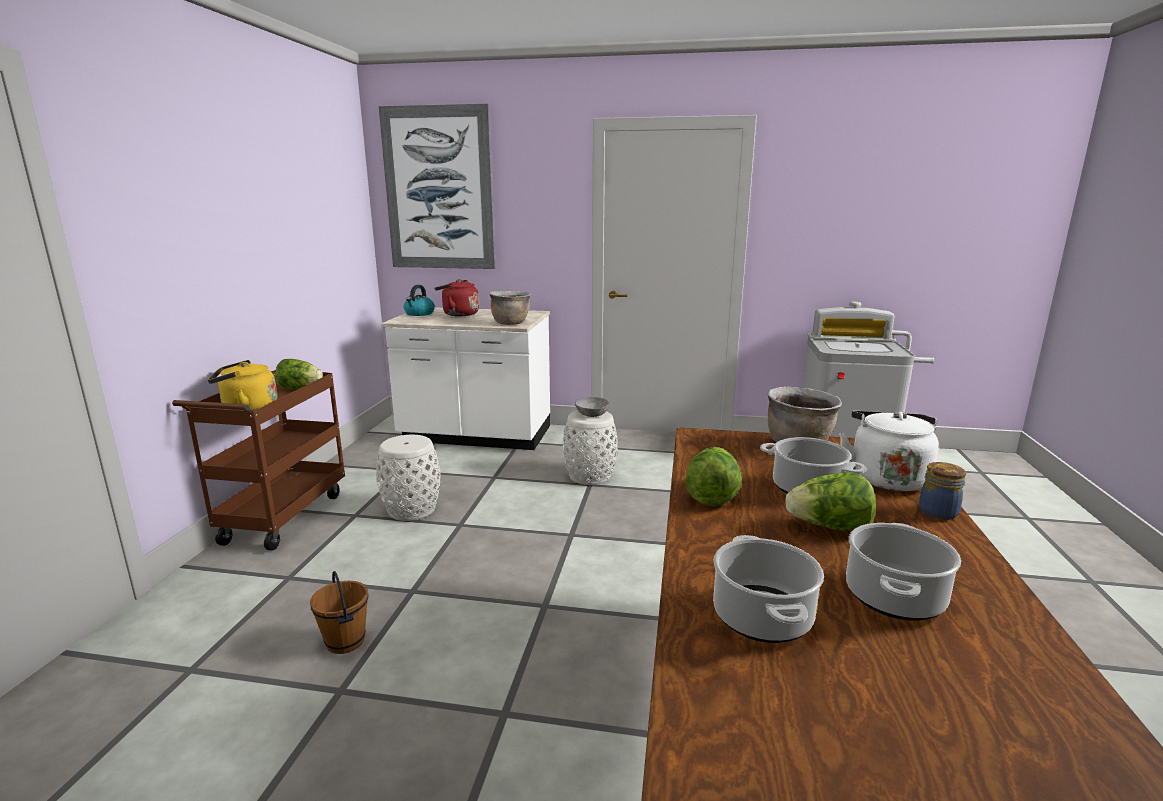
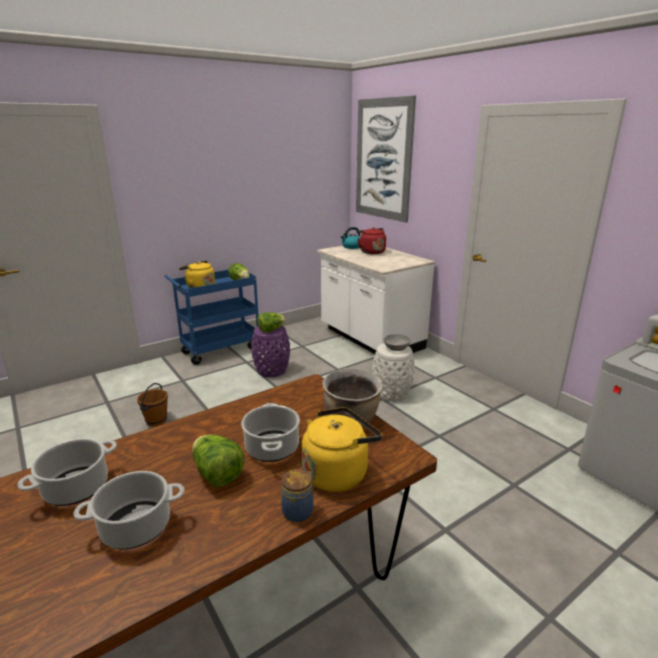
camera: 45 degrees right, 5 degrees up
brown cart [172,370,345,551] -> blue cart [164,270,258,365]
white stool [376,435,441,521] -> purple stool [251,325,290,377]
brown cooking pot [489,291,531,325] -> none
lettuce [685,447,742,506] -> lettuce moved to [257,312,286,332]
white kettle [839,411,939,491] -> yellow kettle [302,407,382,492]

